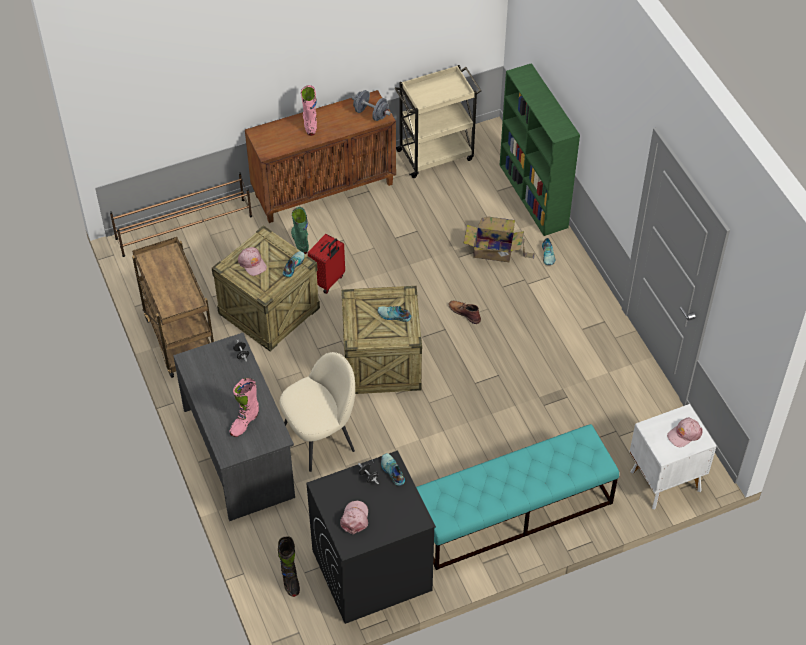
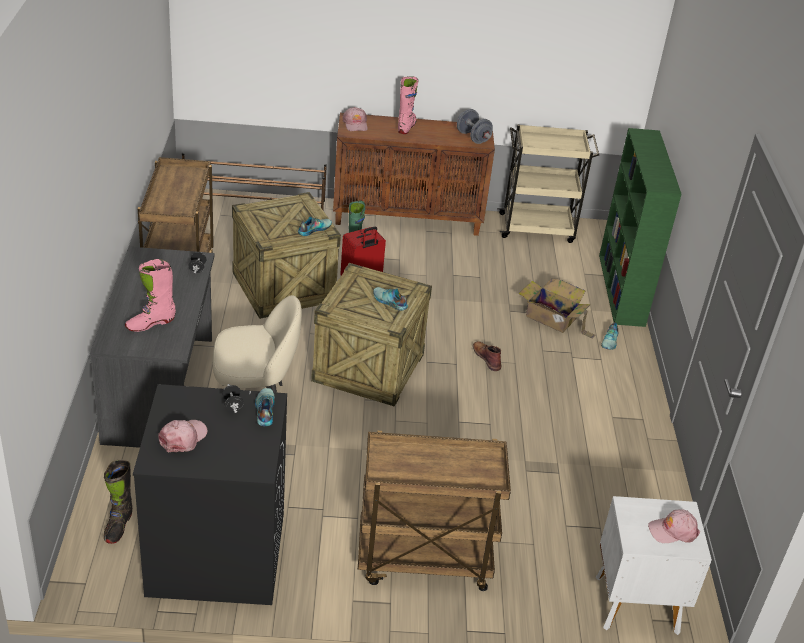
camera: 20 degrees right, 15 degrees down
pink cap [238,247,267,276] -> pink cap moved to [342,107,368,131]
turquoise bench [416,424,619,570] -> brown cart [358,431,511,591]

